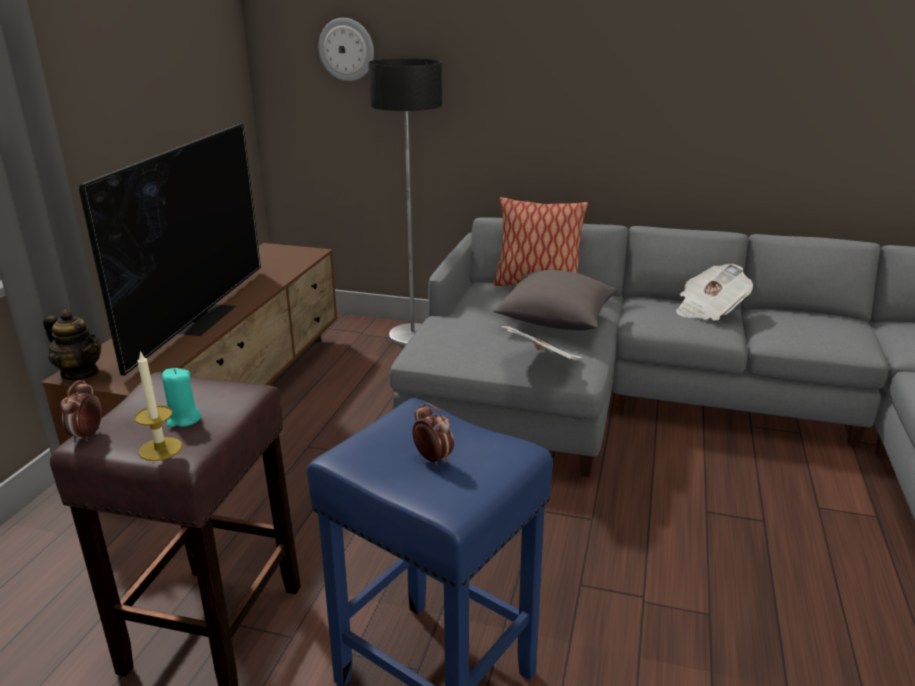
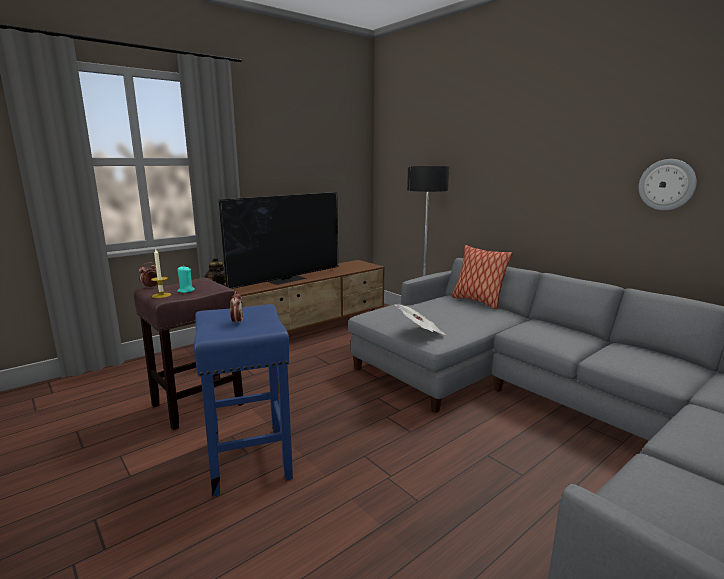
camera: 35 degrees right, 10 degrees down
wall clock [318,18,374,81] -> wall clock moved to [639,159,697,211]
grey pillow [493,270,617,331] -> none
newspaper [676,264,753,321] -> none

